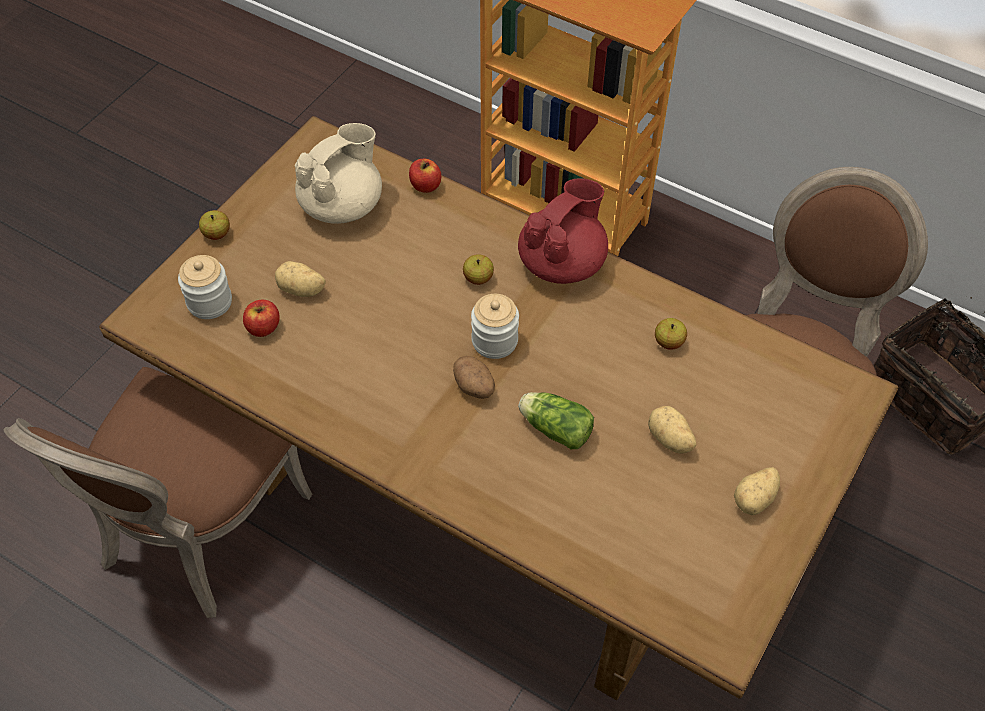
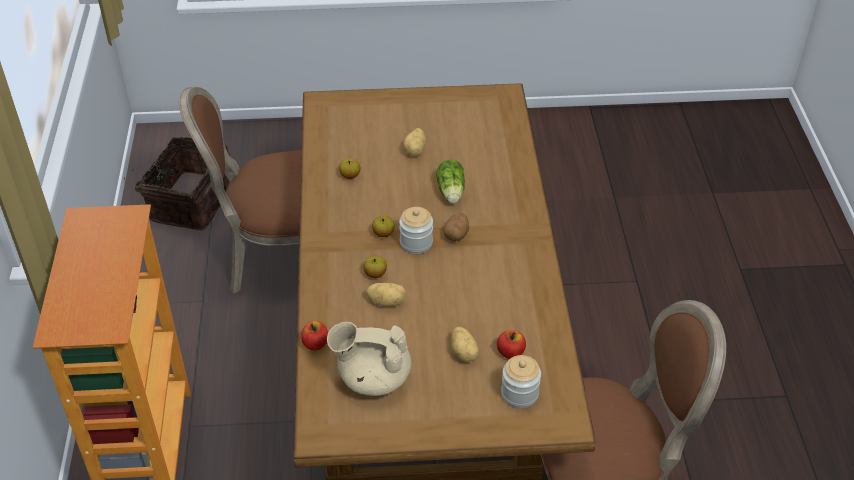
camera: 125 degrees left, 10 degrees down
apple [199,210,230,240] -> apple moved to [372,216,395,237]
red teapot [518,178,608,284] -> none
potato [734,467,780,515] -> potato moved to [367,283,406,307]

